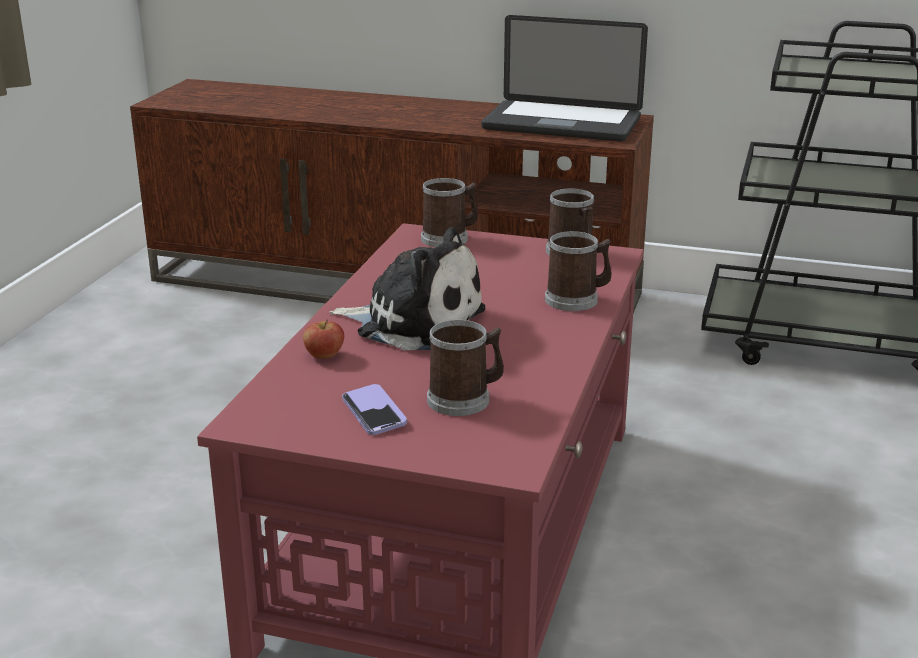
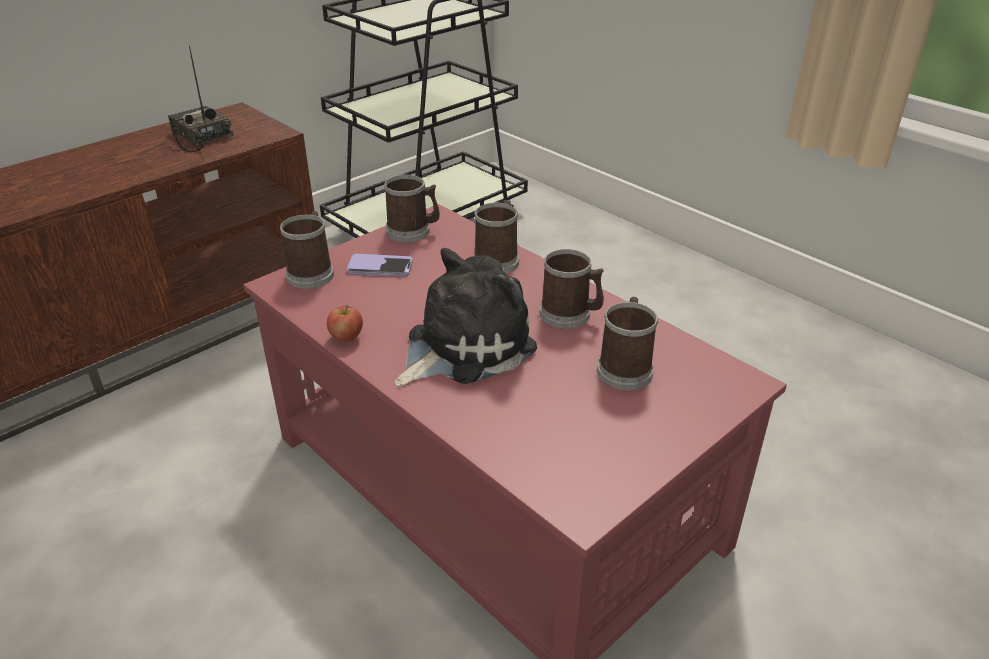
camera: 60 degrees left, 10 degrees up
apple [303,319,344,359] -> apple moved to [327,305,363,342]
phone [342,384,407,435] -> phone moved to [347,254,413,277]
laptop [481,15,648,141] -> radio [168,46,234,153]
none -> mug [539,249,604,329]

